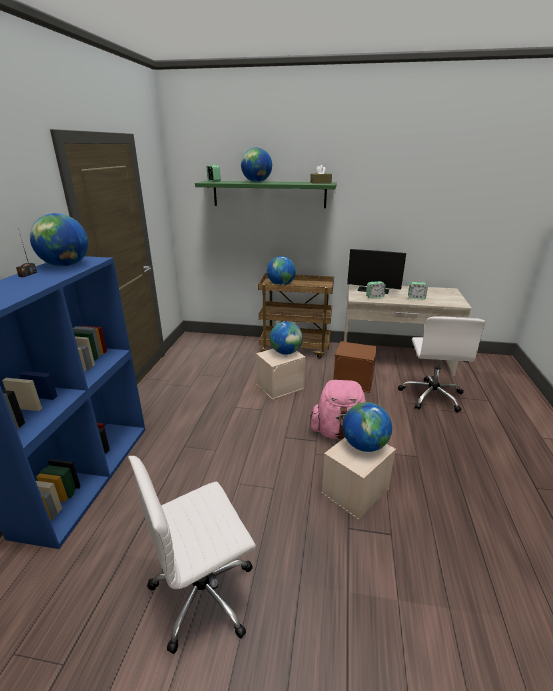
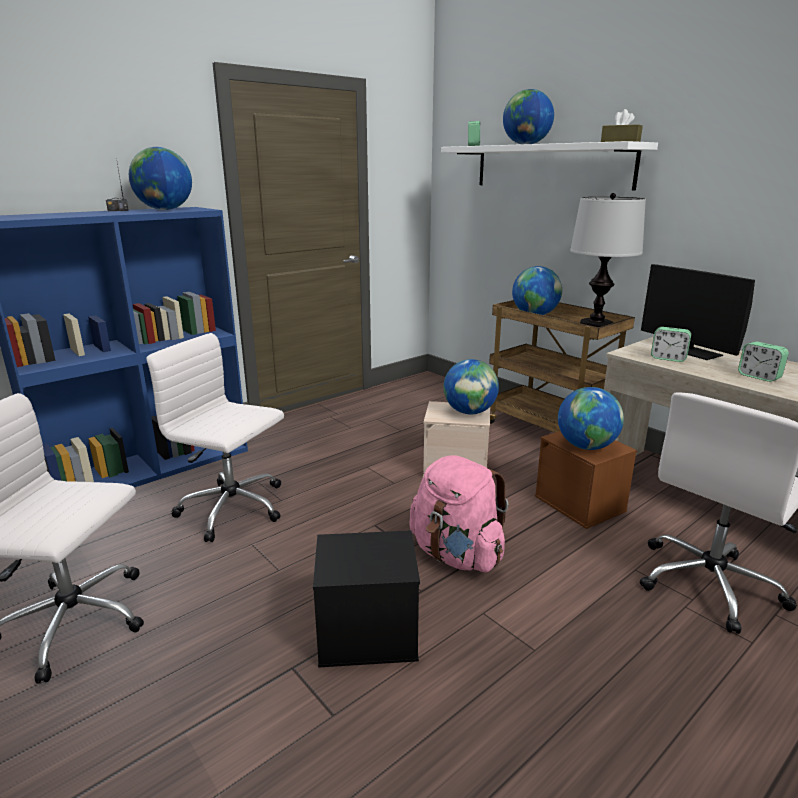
camera: 40 degrees right, 5 degrees down
green shelf [195,181,337,208] -> white shelf [441,141,658,190]
beige storage box [321,438,396,520] -> black storage box [313,530,420,668]
globe [343,402,392,452] -> globe moved to [558,387,624,450]
none -> white office chair [146,333,284,542]
none -> table lamp [570,193,646,327]

